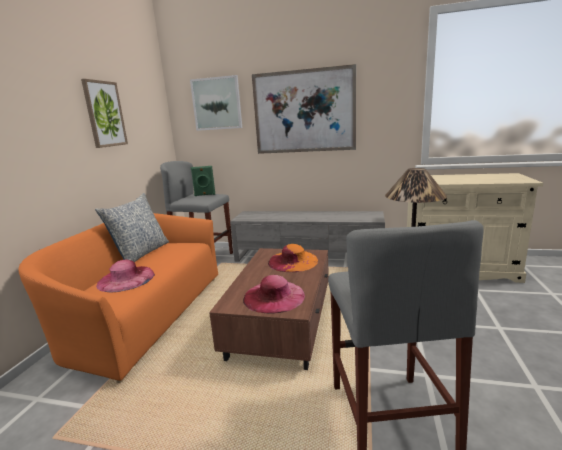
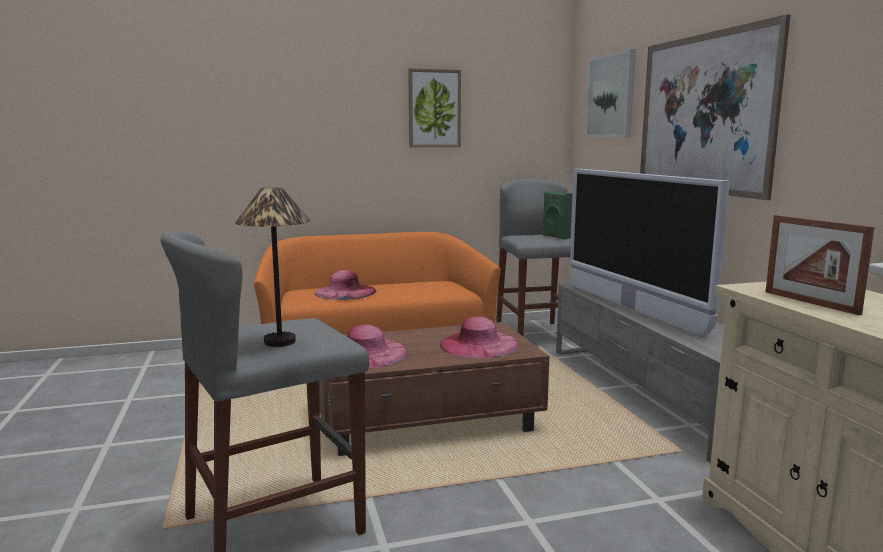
camera: 60 degrees right, 5 degrees down
pillow [95,193,169,262] -> none
orange hat [268,244,318,272] -> pink hat [440,316,518,358]
none -> television [570,169,730,336]
none -> picture frame [765,215,874,315]

